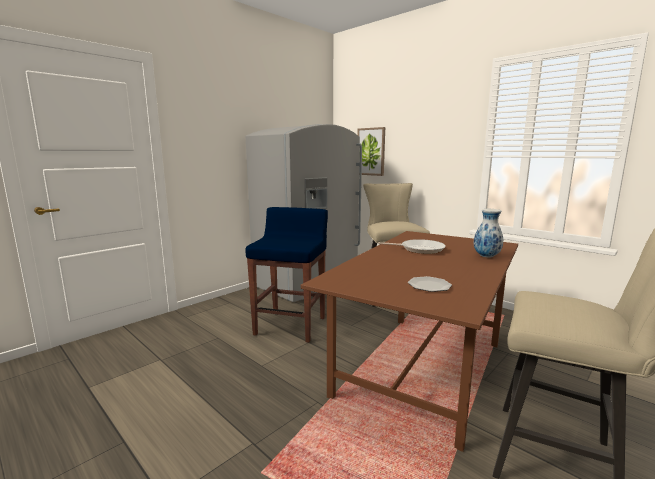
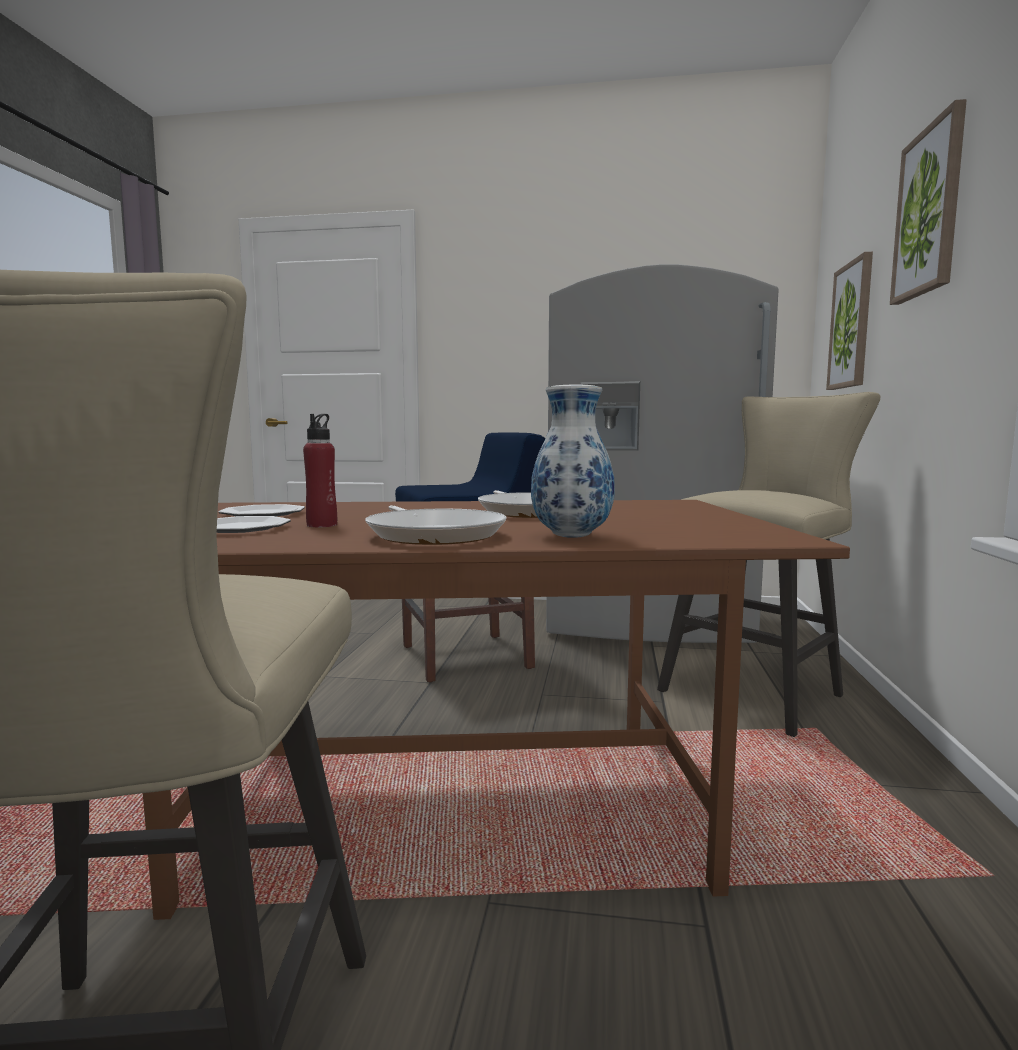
camera: 55 degrees right, 5 degrees down
none -> plate [218,504,305,516]
none -> red bottle [303,414,337,527]
none -> frying pan [365,505,507,545]
none -> picture [890,99,967,305]

